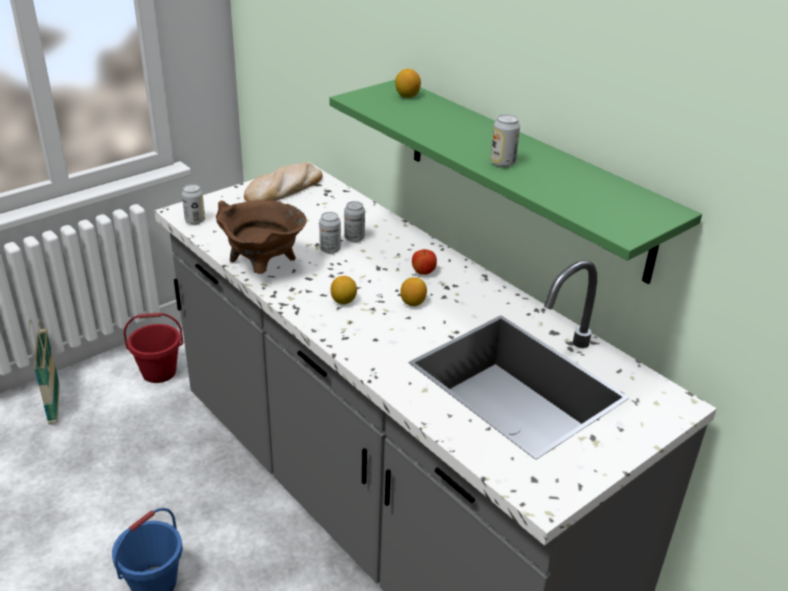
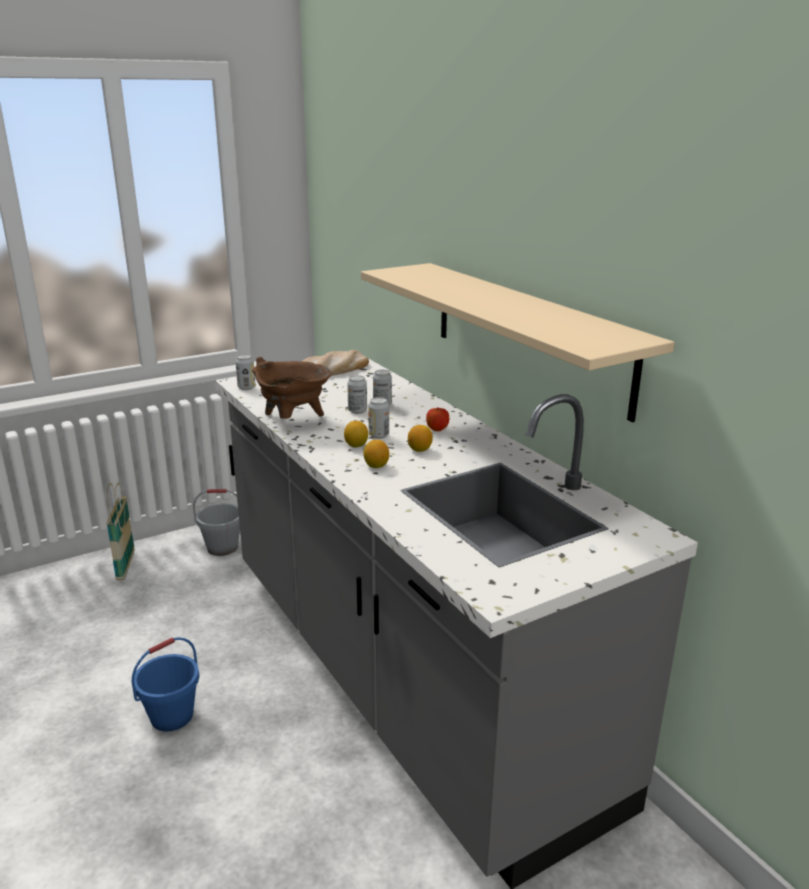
camera: 10 degrees right, 10 degrees down
red bucket [124,312,183,383] -> grey bucket [193,489,240,556]
green shelf [329,80,702,284] -> beige shelf [361,263,675,422]
lemon [395,69,421,98] -> lemon moved to [363,440,389,468]
can [490,114,520,167] -> can moved to [368,397,389,439]

